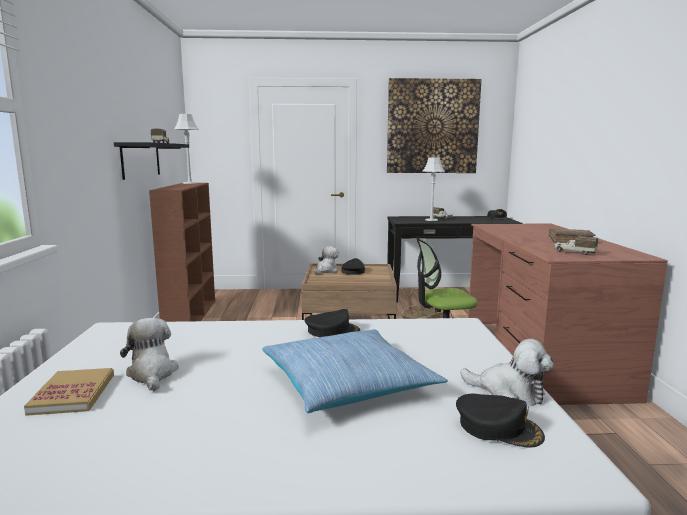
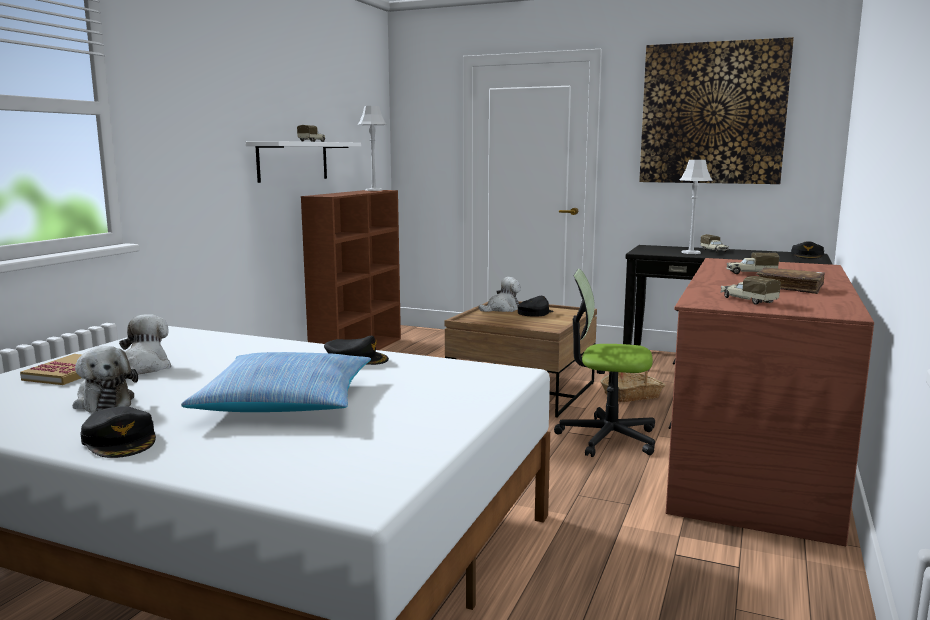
camera: 25 degrees right, 0 degrees up
black shelf [114,142,189,180] -> white shelf [246,141,361,183]
black cap [456,394,545,448] -> black cap moved to [80,406,156,458]
plush toy [460,339,554,406] -> plush toy moved to [73,346,138,412]
none -> toy truck [726,252,779,274]

